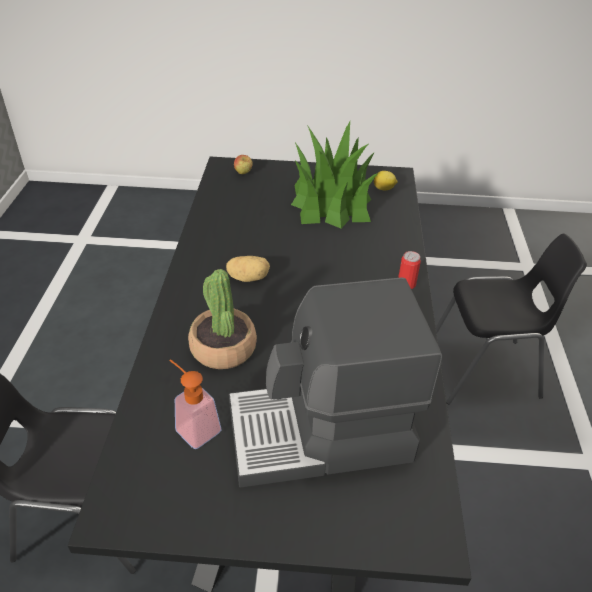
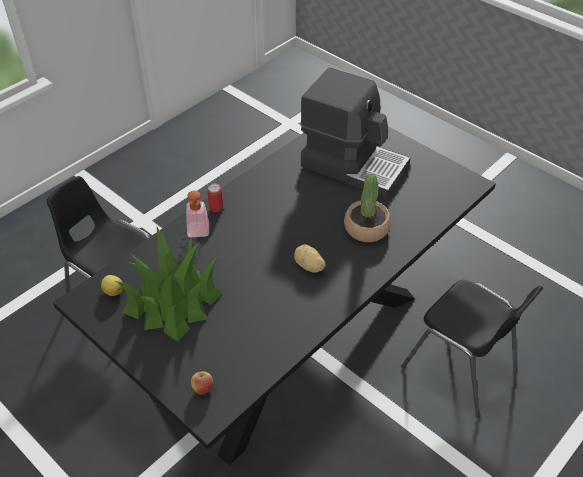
camera: 140 degrees left, 5 degrees up
soap dispenser [170,359,222,449] -> soap dispenser moved to [186,191,209,237]

